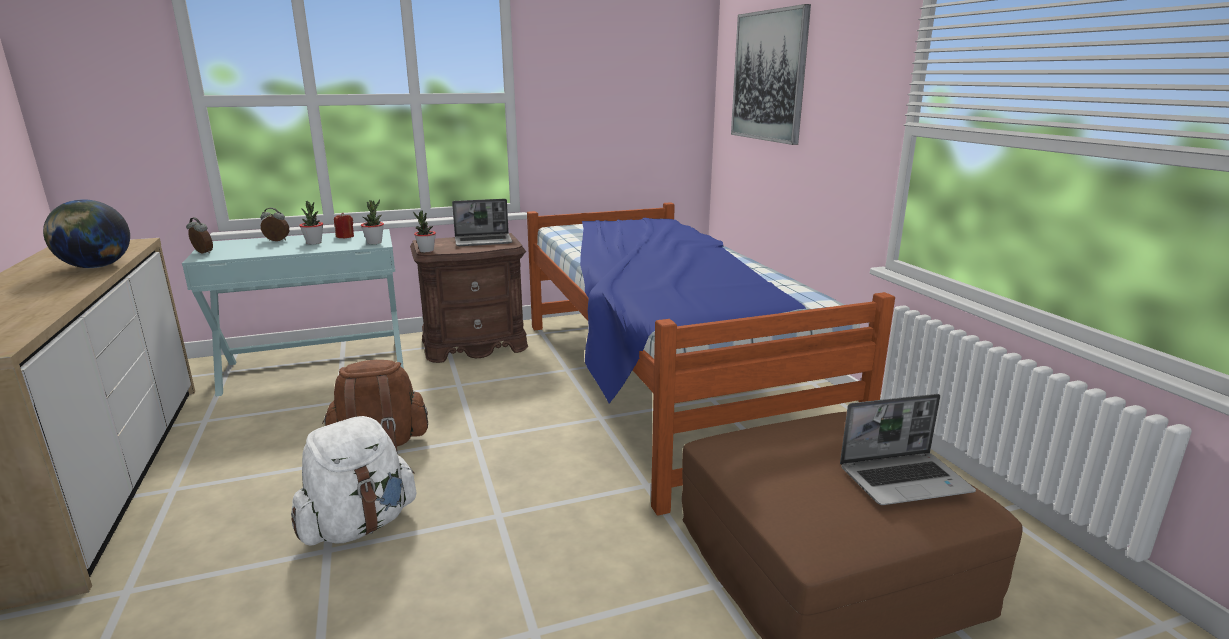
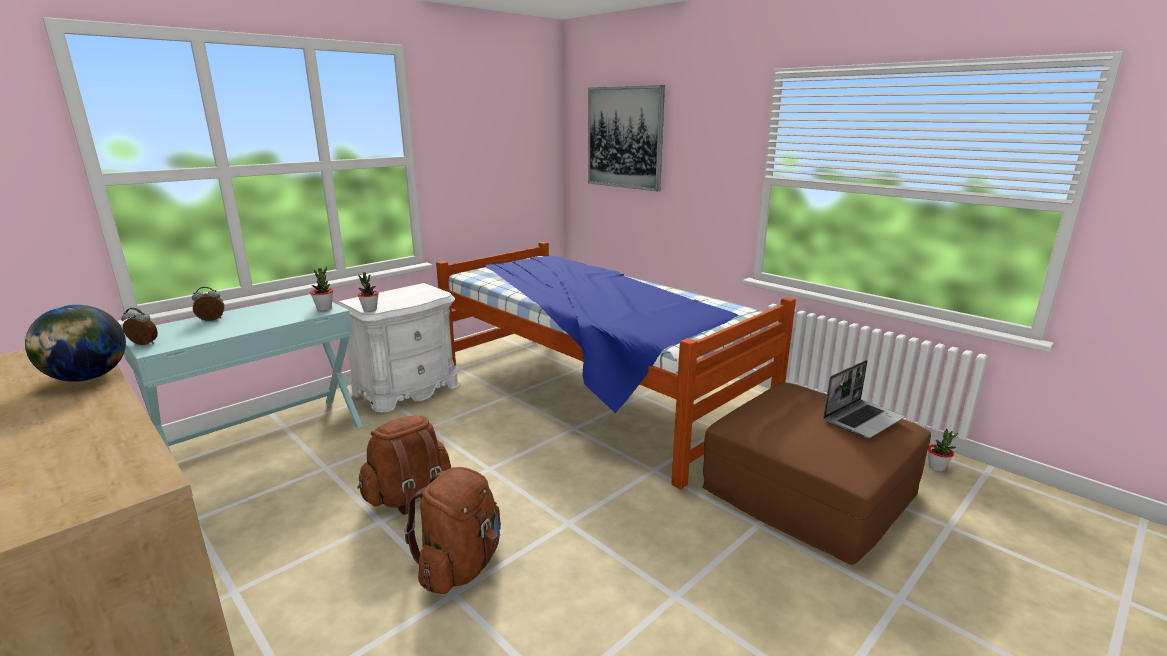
camera: 25 degrees left, 0 degrees up
white backpack [291,416,416,546] -> brown backpack [404,467,501,594]
potted plant [299,201,323,245] -> potted plant moved to [928,429,958,471]
red candle [334,213,354,238] -> none
brown nightstand [410,233,528,363] -> white nightstand [338,283,459,413]
laptop [452,199,513,246] -> none

